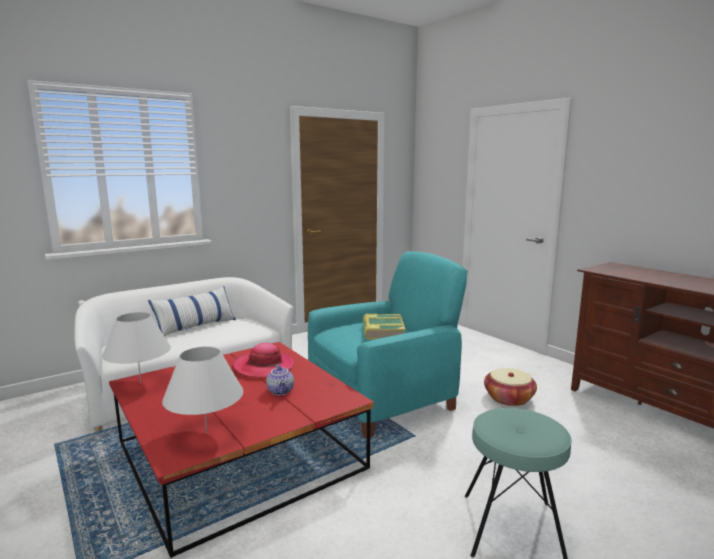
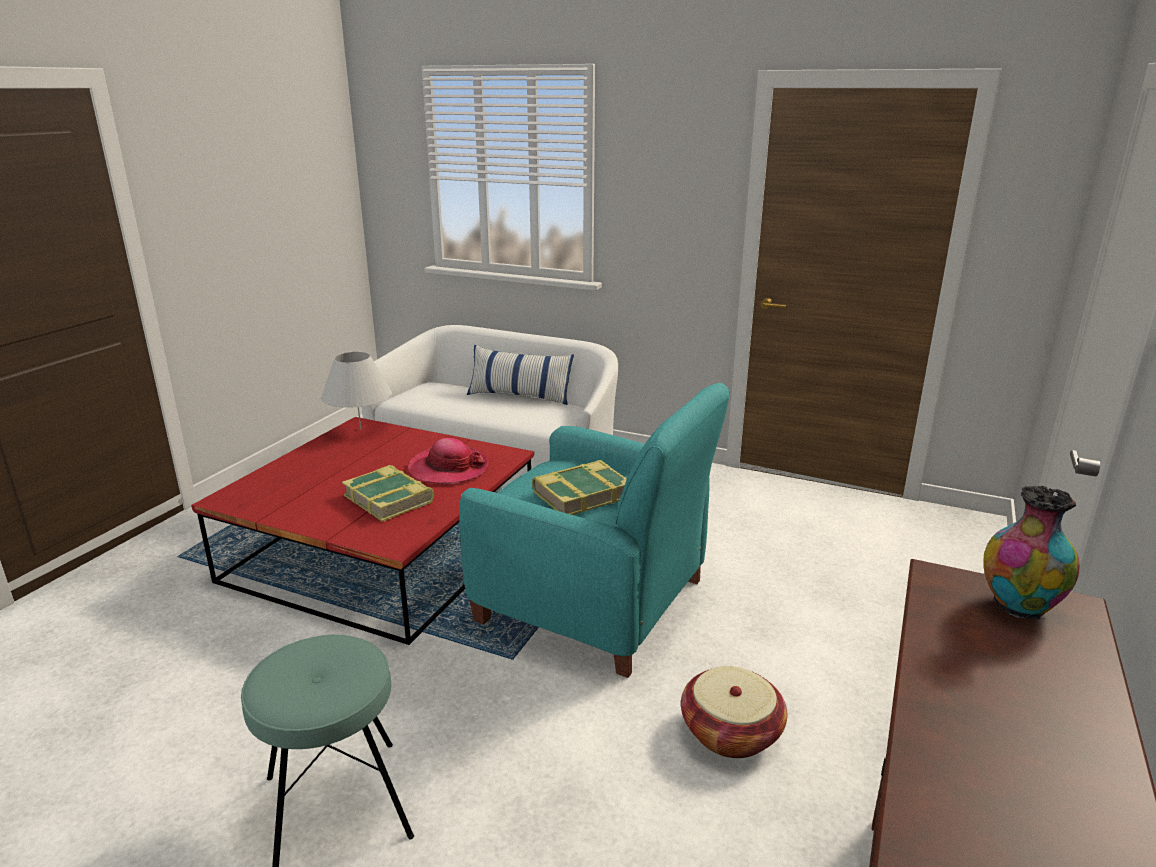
camera: 60 degrees right, 10 degrees up
white table lamp [162,346,243,434] -> none
teapot [266,364,294,395] -> book [342,465,434,522]
none -> vase [984,486,1080,620]

